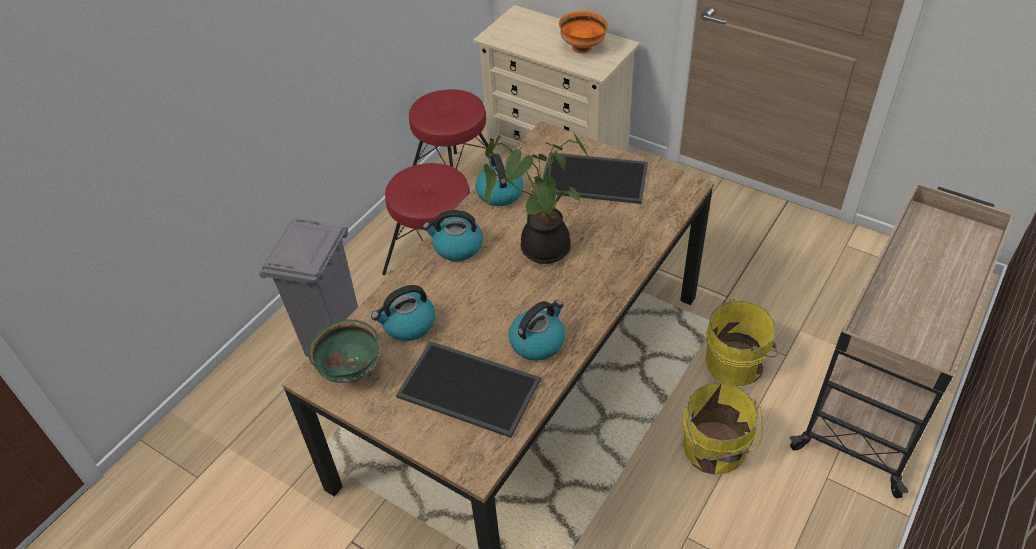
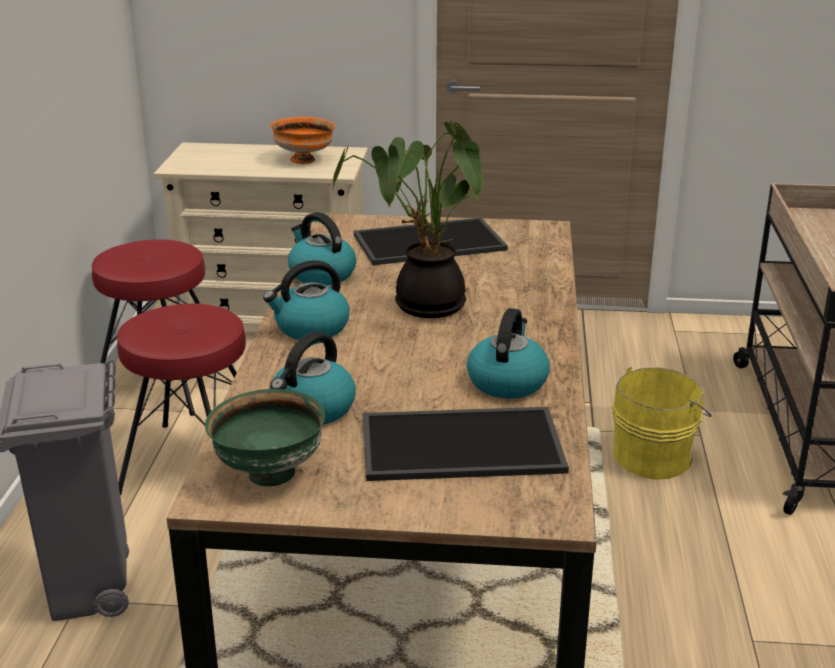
camera: 30 degrees left, 20 degrees down
yellow bucket [683,382,763,475] -> none

